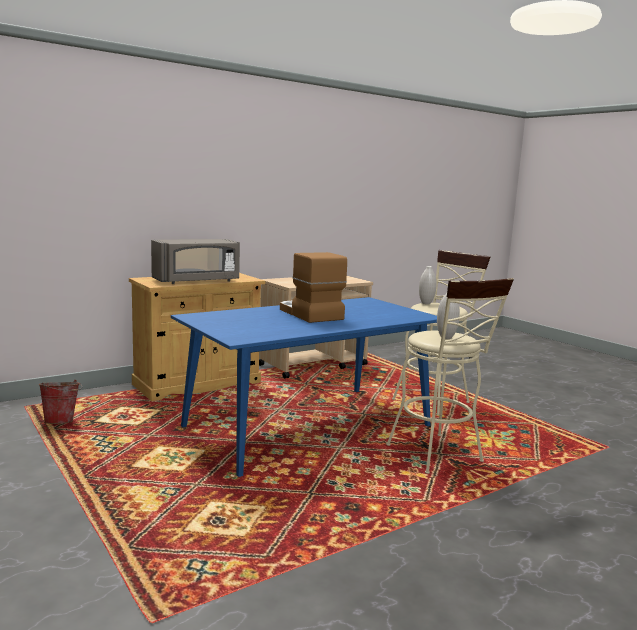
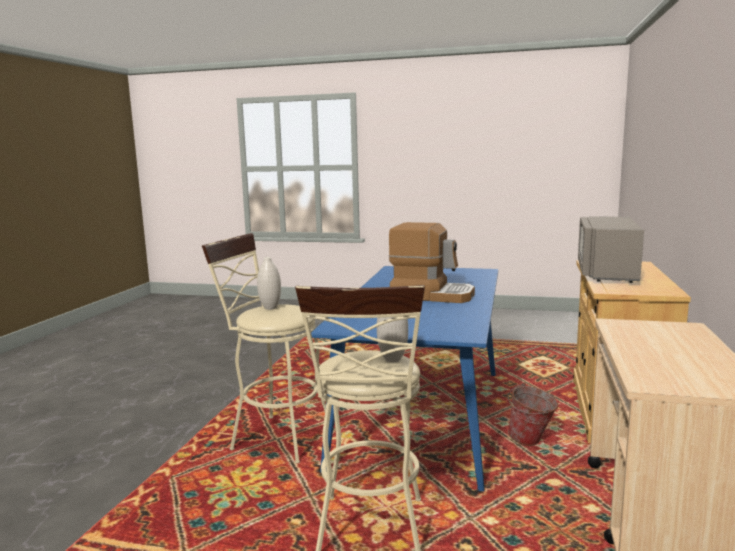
camera: 140 degrees right, 0 degrees up
bucket [39,380,82,424] -> bucket moved to [508,383,558,446]

